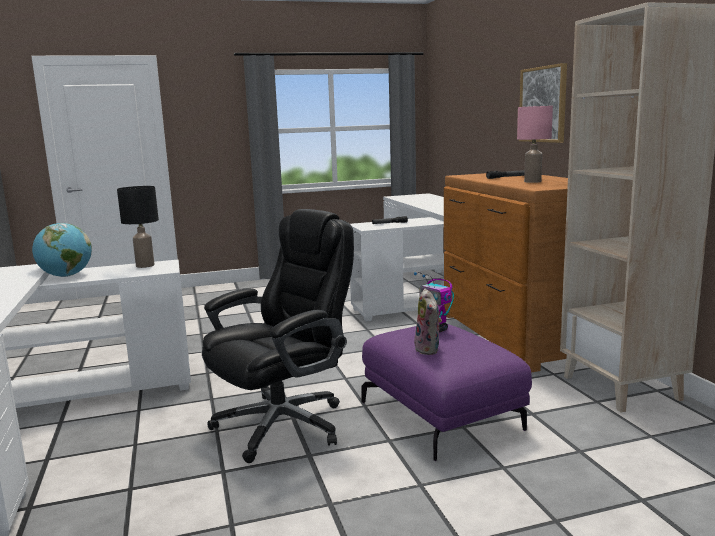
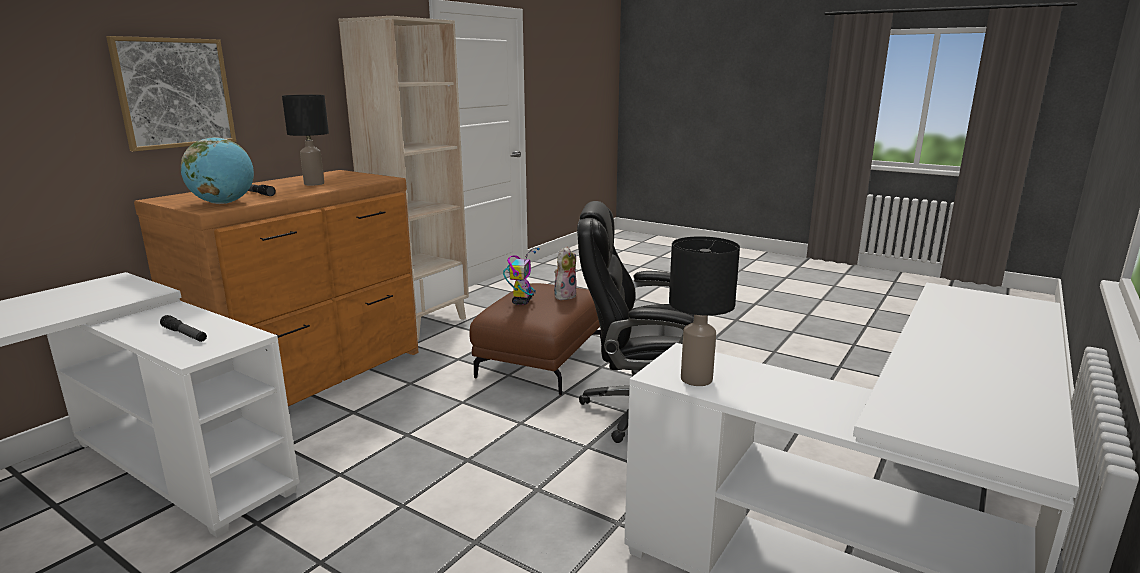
camera: 130 degrees left, 5 degrees up
globe [32,223,92,277] -> globe moved to [181,137,254,204]
purple ottoman [361,324,532,461] -> brown ottoman [469,283,601,395]
pink table lamp [517,106,553,183] -> black table lamp [282,95,329,186]

